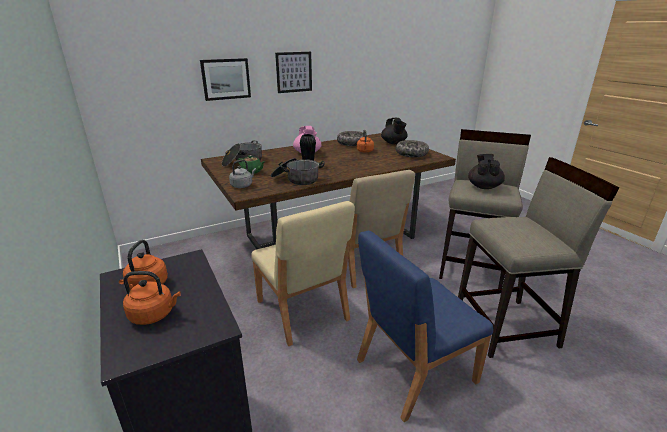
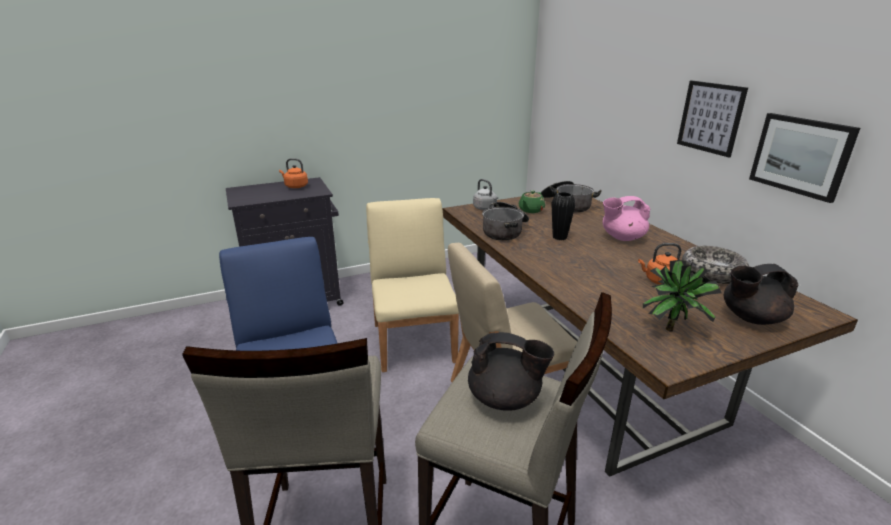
camera: 95 degrees right, 0 degrees up
orange kettle [123,271,181,325] -> none
picture [200,58,251,101] -> picture moved to [749,113,860,203]
beige chair [251,201,355,346] -> beige chair turned 105 degrees clockwise [366,198,459,372]
bowl [396,140,429,157] -> potted plant [643,260,722,332]

